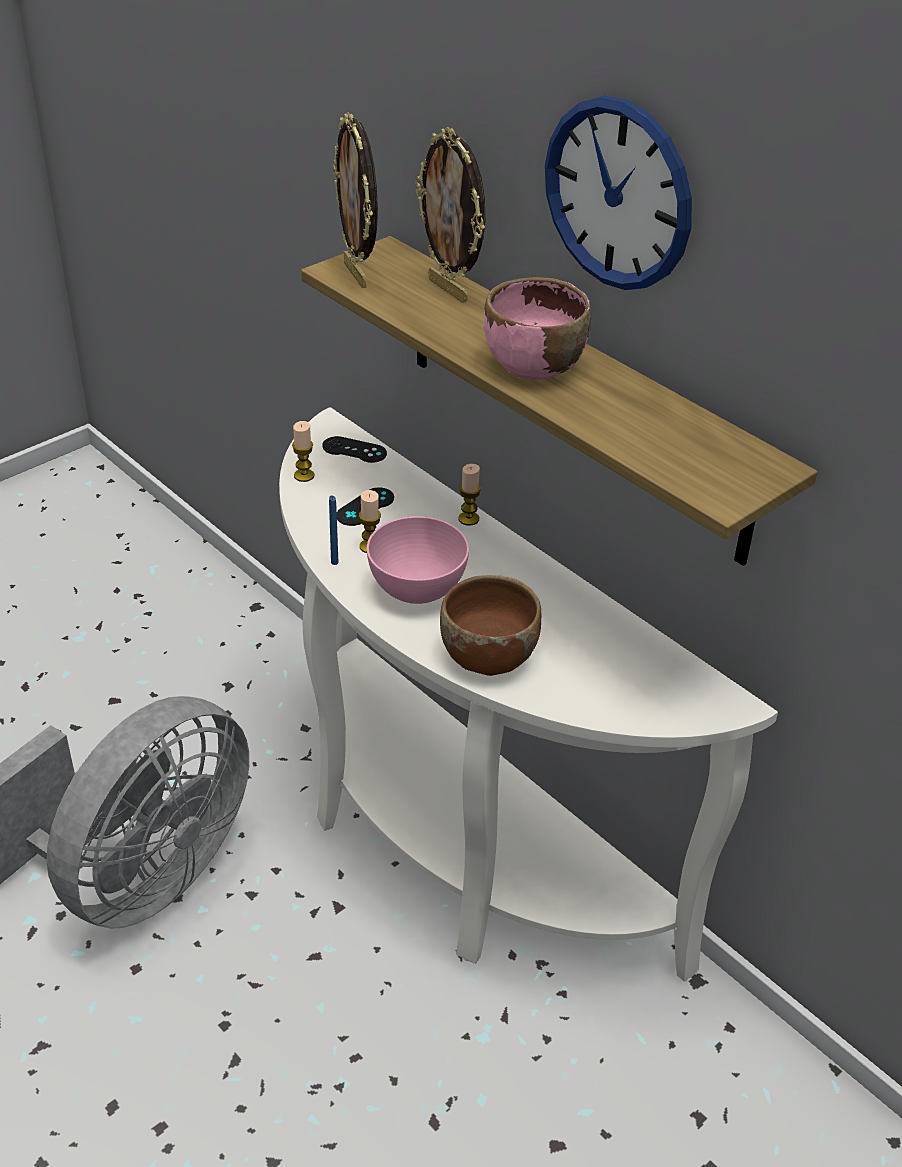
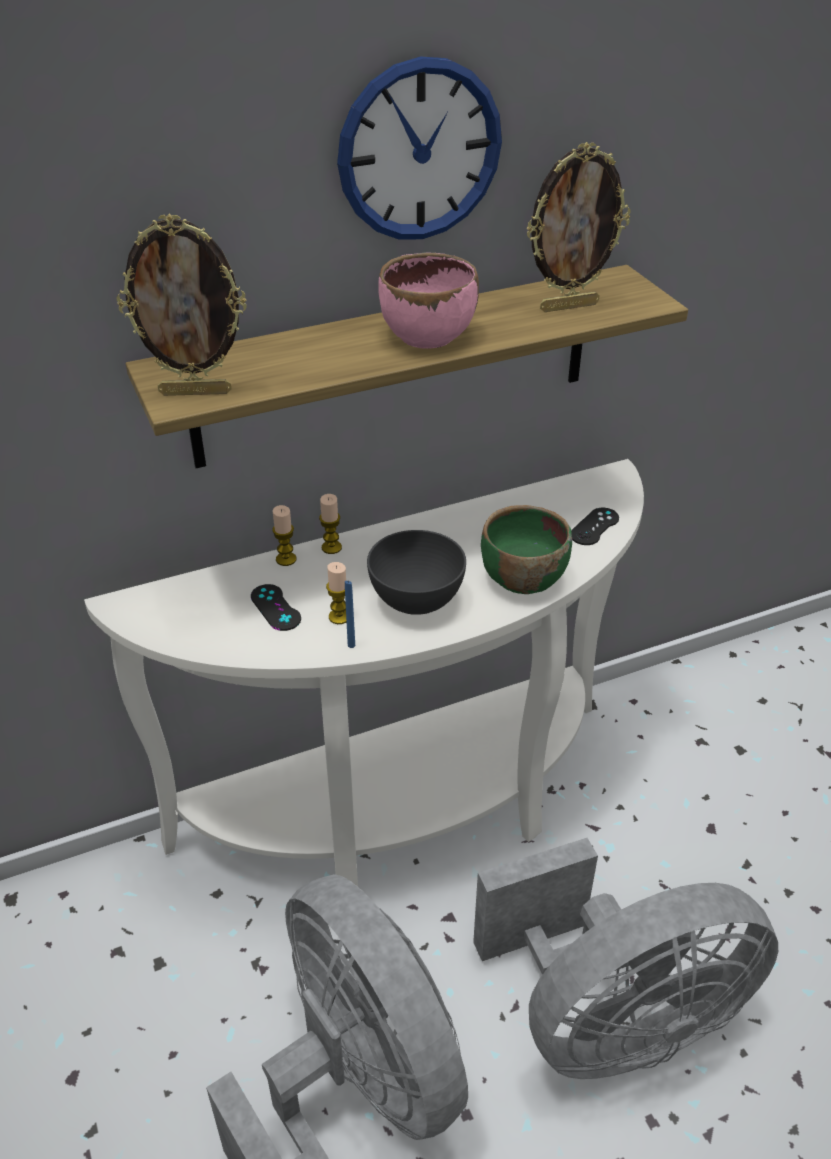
camera: 70 degrees left, 0 degrees up
candle [292,421,314,482] -> candle moved to [272,505,296,566]
black game controller [322,436,387,463] -> black game controller moved to [571,508,619,545]
pink bowl [367,516,469,604] -> grey bowl [367,530,466,615]
picture frame [415,127,485,303] -> picture frame moved to [526,142,631,312]
brown bowl [440,575,541,676] -> green bowl [481,505,572,594]
none -> grey fan [473,838,778,1079]

